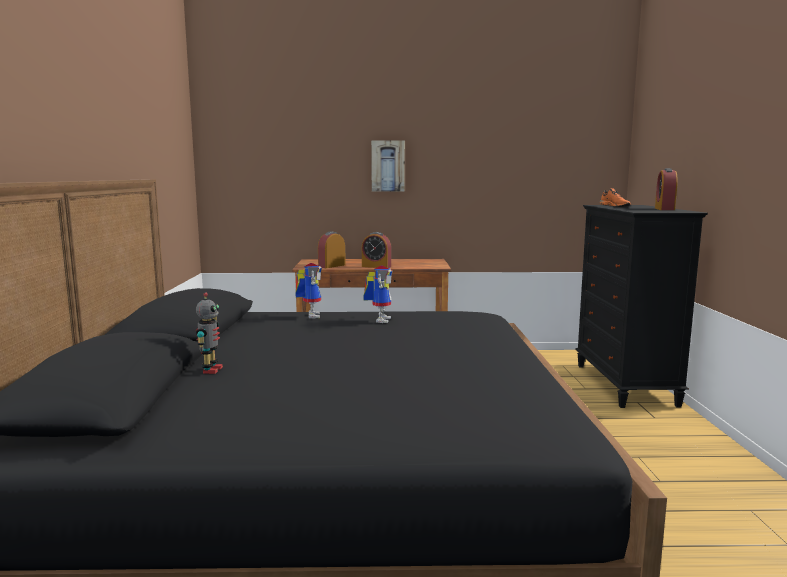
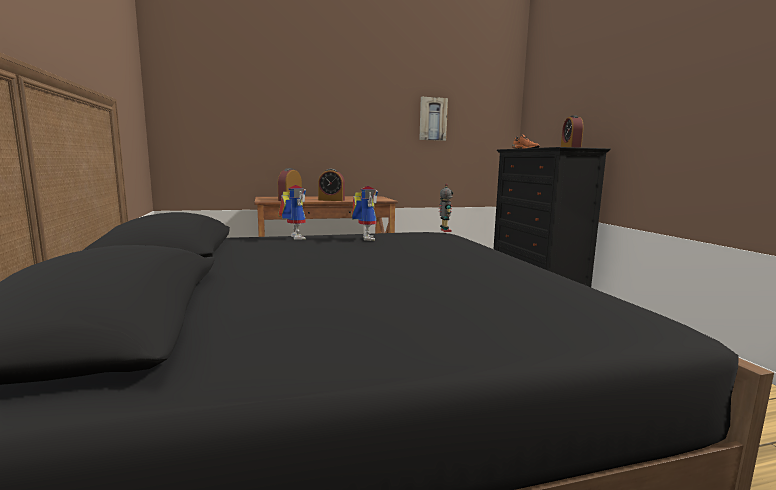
camera: 15 degrees left, 0 degrees up
toy robot [196,292,223,374] -> toy robot moved to [439,183,453,232]
picture [371,141,405,192] -> picture moved to [419,97,448,141]

